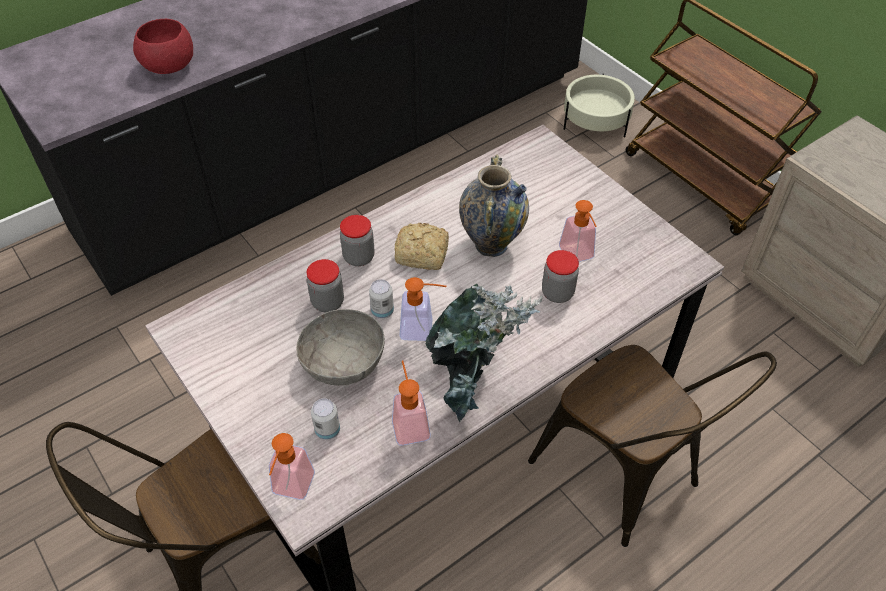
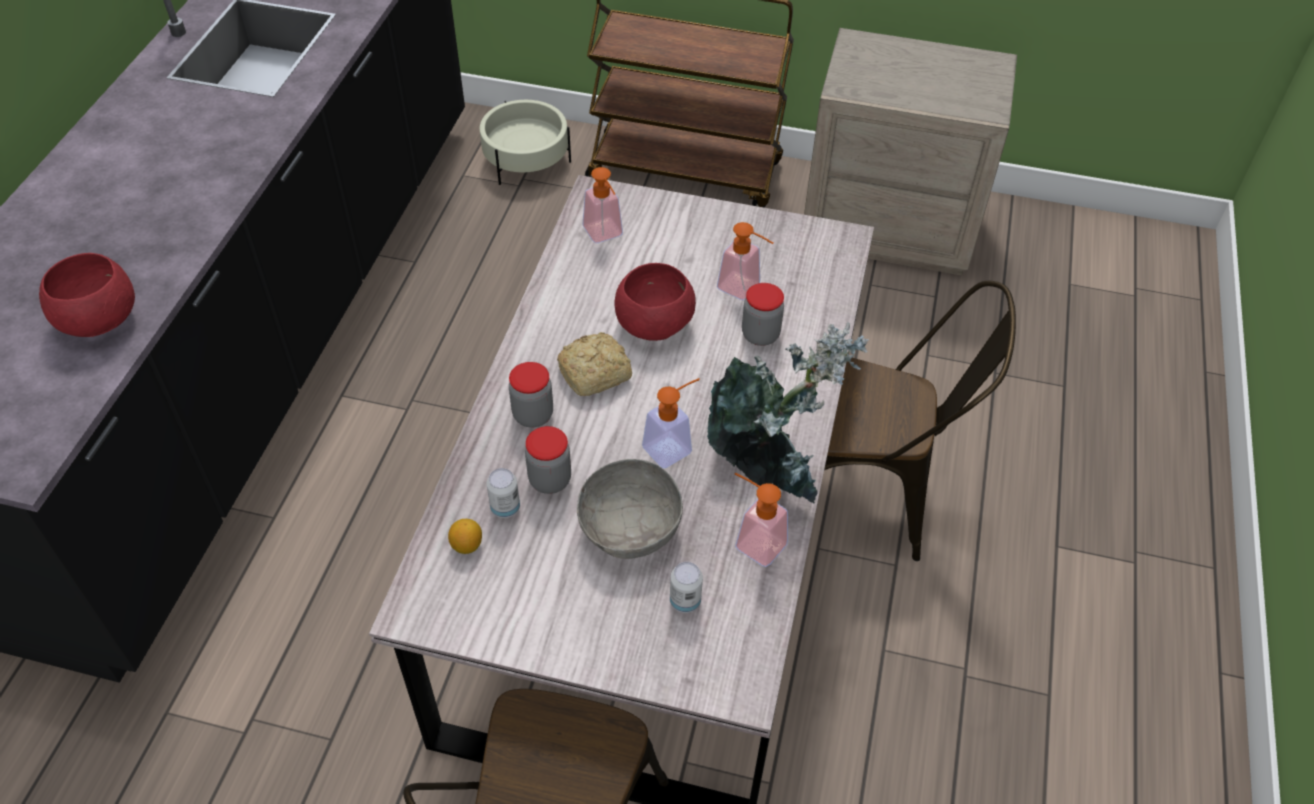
camera: 40 degrees left, 0 degrees up
soap dispenser [269,433,315,500] -> soap dispenser moved to [583,167,623,243]
can [369,279,394,319] -> can moved to [486,468,520,518]
vase [459,155,529,257] -> red bowl [615,263,696,341]
none -> lemon [448,519,482,554]

